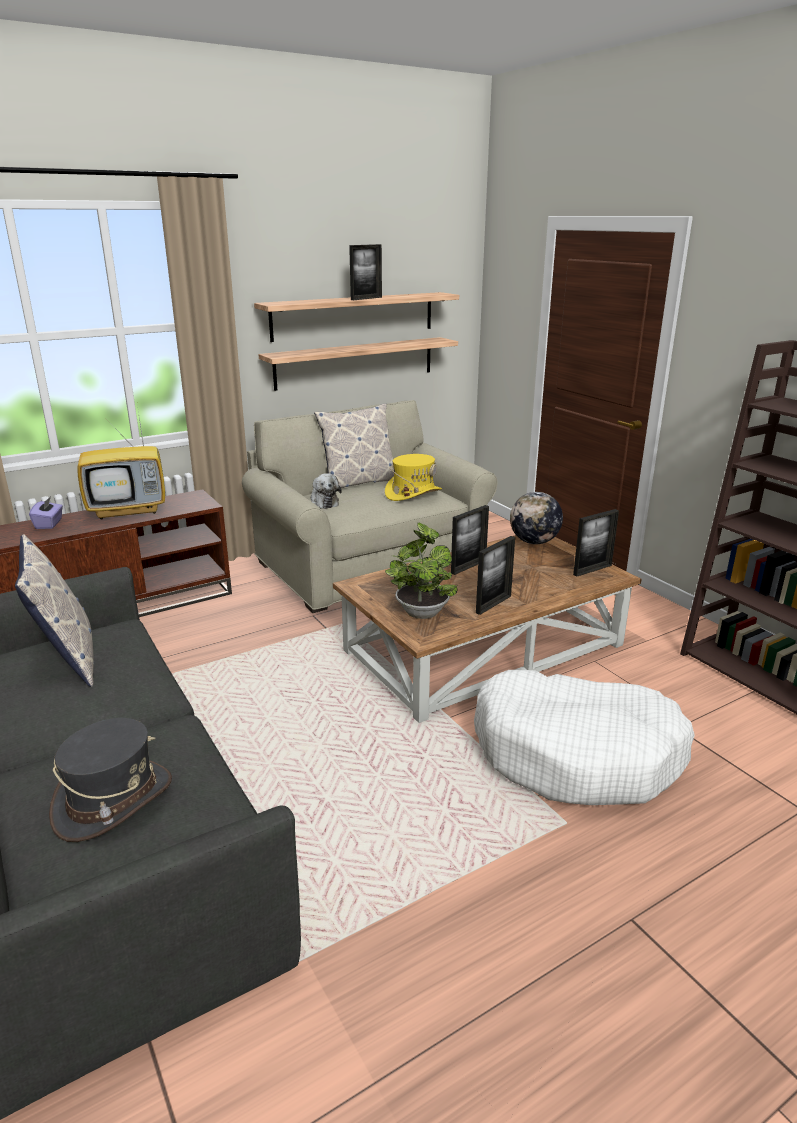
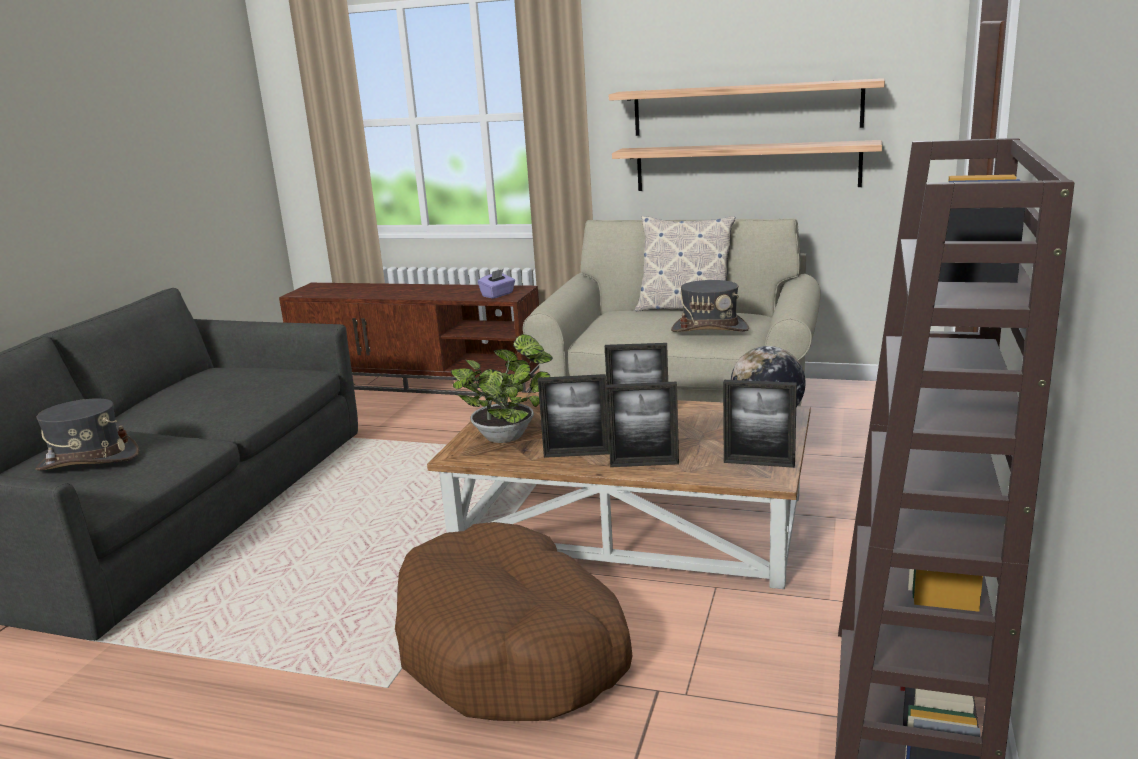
camera: 50 degrees right, 5 degrees down
pillow [15,534,94,687] -> none
purple tissue box [29,496,63,529] -> purple tissue box moved to [478,269,515,299]
television [77,411,165,520] -> none
plush toy [310,473,342,509] -> none
picture frame [349,244,382,300] -> picture frame moved to [606,382,679,467]
yellow hat [385,454,442,501] -> grey hat [671,280,749,332]
white dog bed [474,670,695,805] -> brown dog bed [395,522,632,721]

